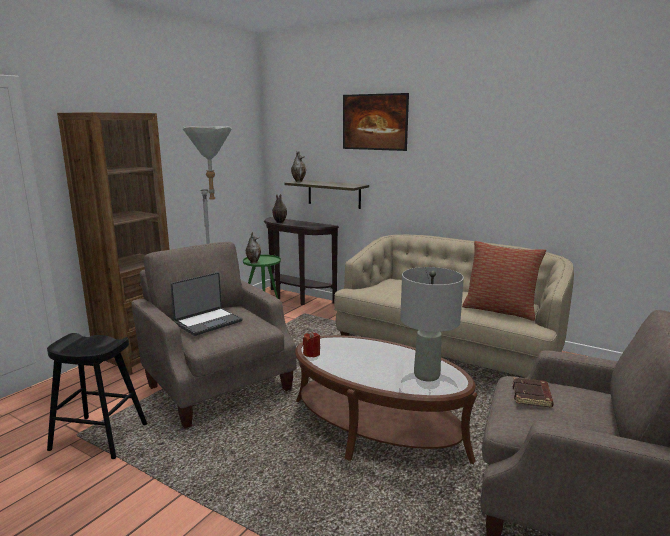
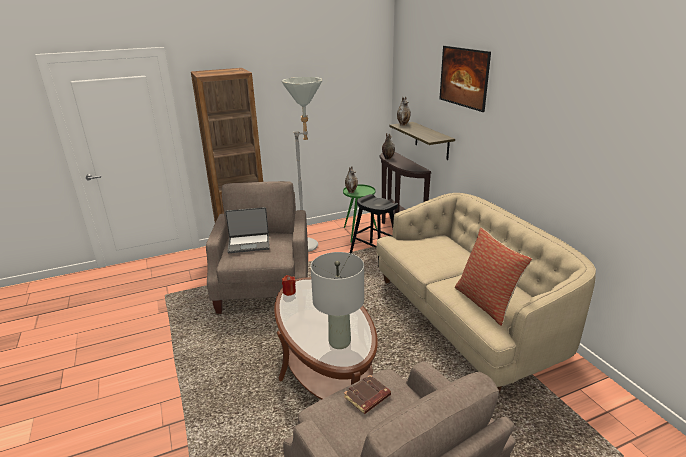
camera: 35 degrees right, 10 degrees up
black stool [47,333,147,459] -> black stool moved to [350,194,398,267]

